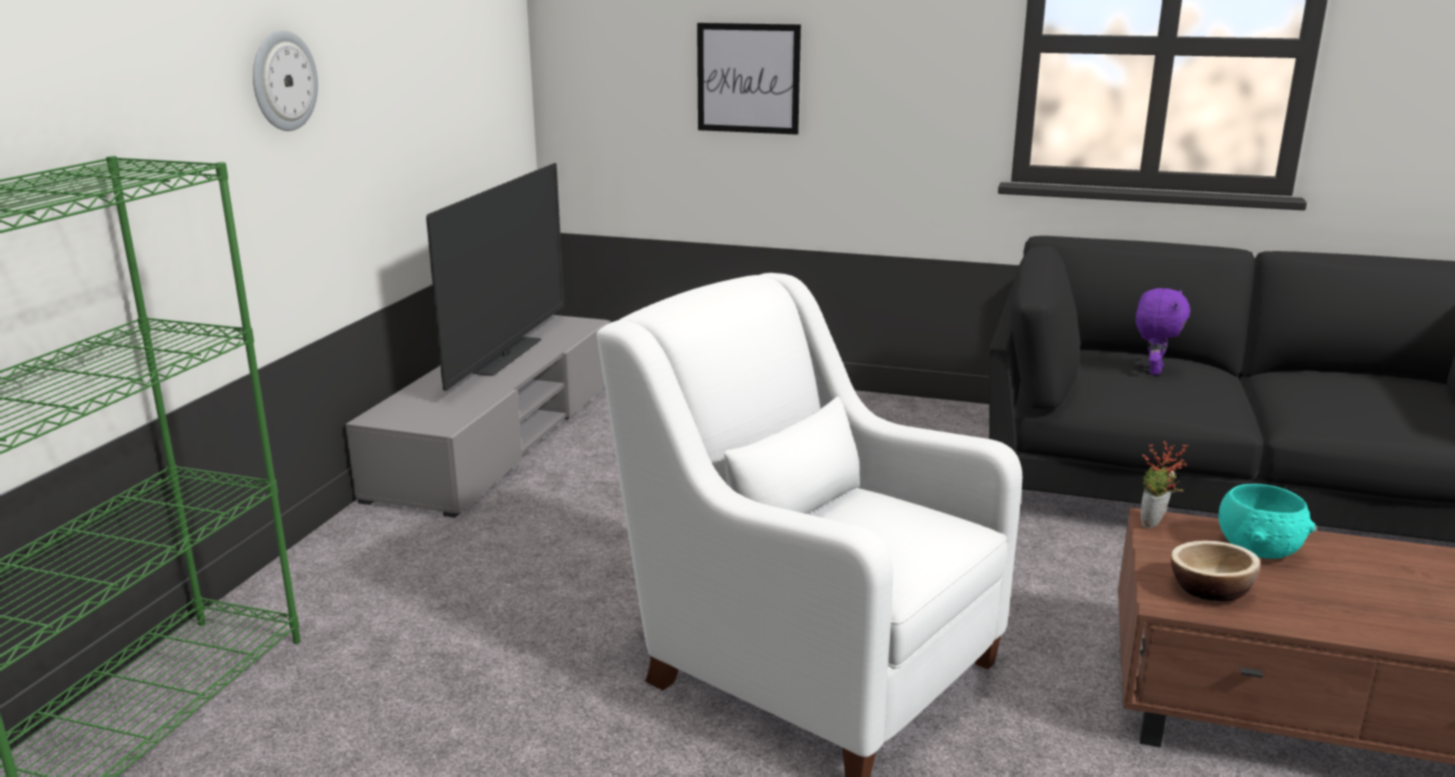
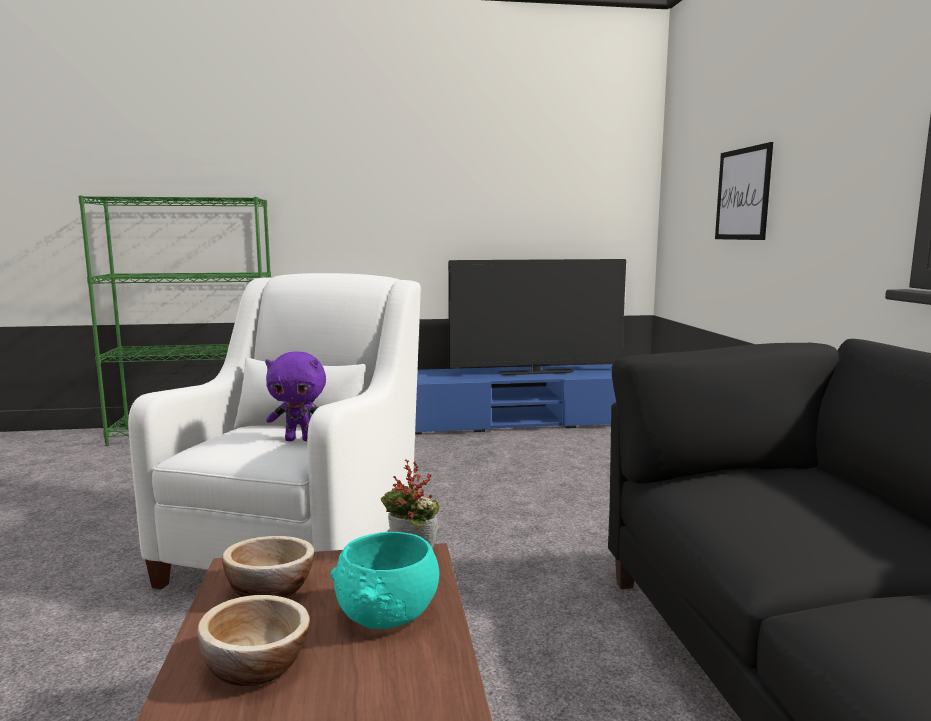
camera: 65 degrees right, 10 degrees down
wall clock [253,30,318,131] -> none
grey tv stand [346,315,610,518] -> blue tv stand [415,364,616,435]
purple plush toy [1136,288,1190,375] -> purple plush toy moved to [265,352,326,441]
none -> bowl [197,595,310,686]

